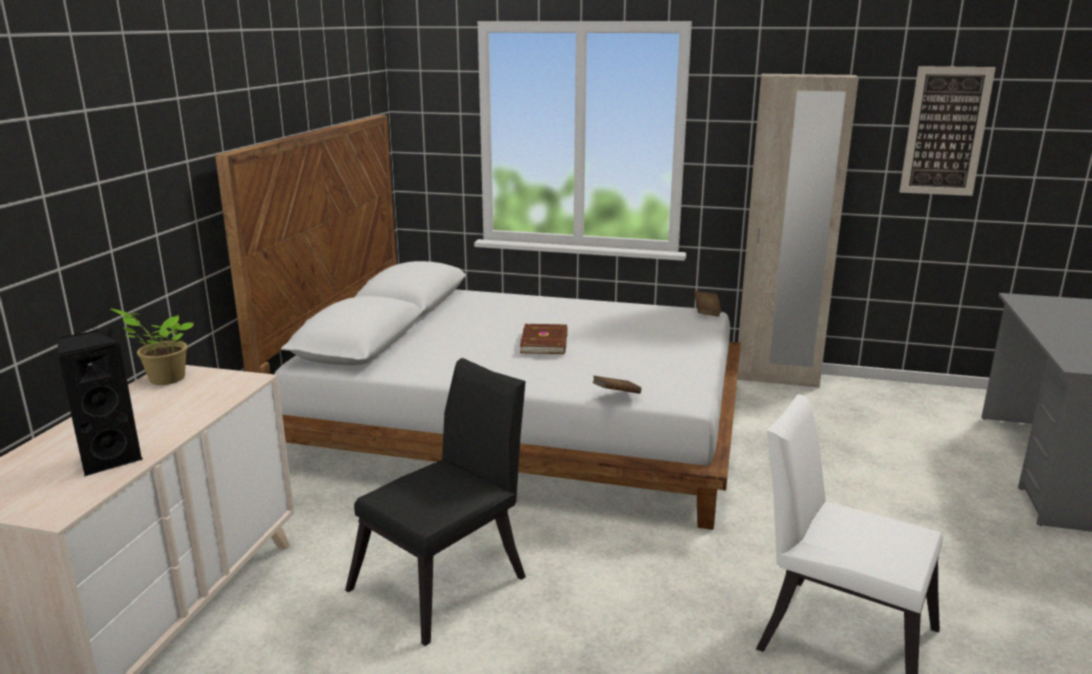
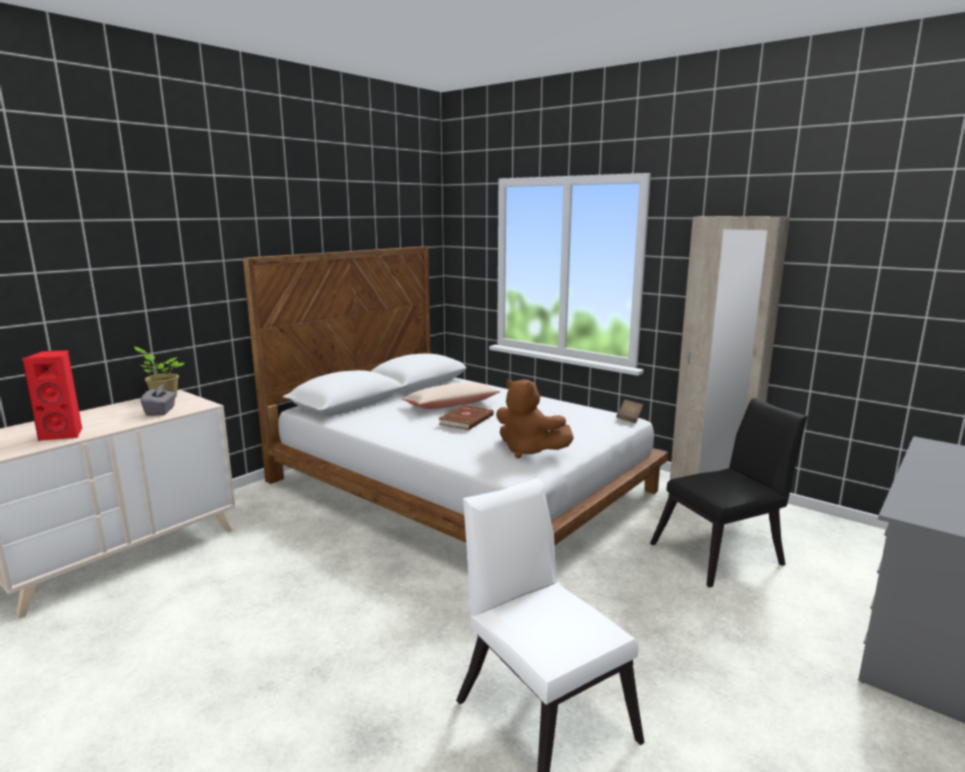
camera: 25 degrees right, 5 degrees down
black speaker [57,330,143,477] -> red speaker [22,350,82,441]
black chair [345,358,526,646] -> black chair moved to [650,398,807,588]
brown book [592,376,641,394] -> none
picture [900,66,996,196] -> none
none -> grey tissue box [140,384,176,416]
none -> beige pillow [402,382,501,409]
none -> brown plush toy [496,379,574,458]

